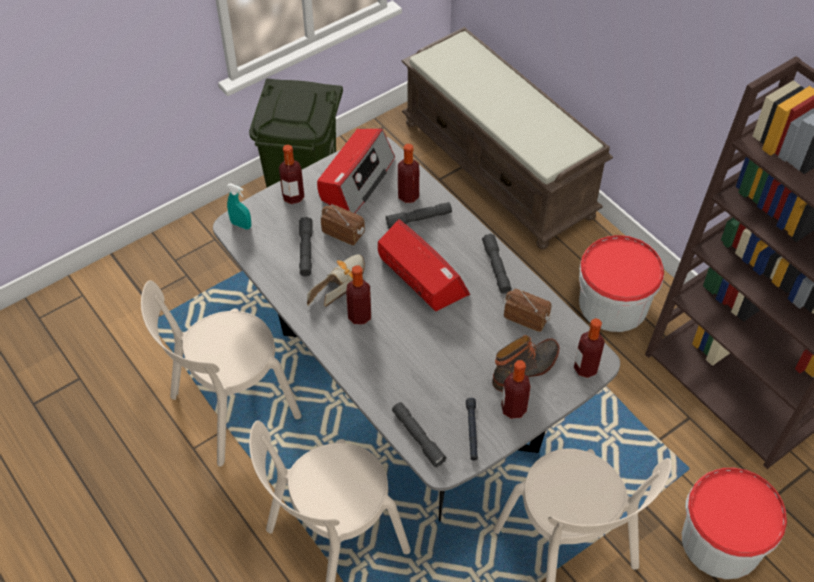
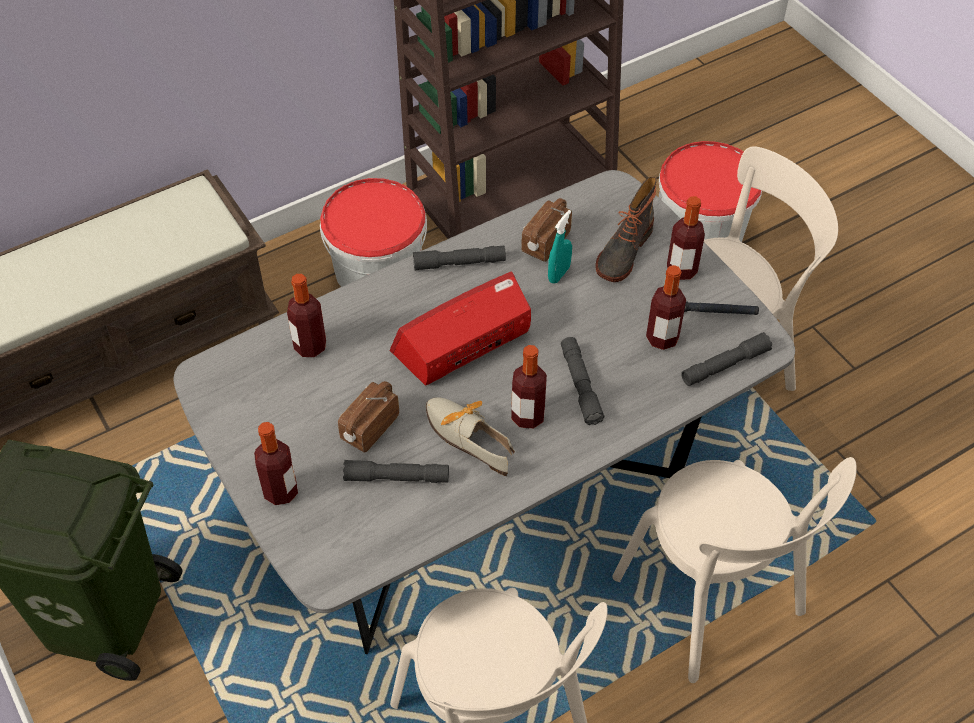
camera: 85 degrees left, 0 degrees up
turquoise spray bottle [227,184,251,230] -> turquoise spray bottle moved to [548,210,572,284]
radio [317,129,395,213] -> none
grey flashlight [386,202,452,229] -> grey flashlight moved to [561,337,605,425]
boot [492,335,560,391] -> boot turned 120 degrees counterclockwise [595,177,657,282]
bottle [574,318,605,378] -> bottle moved to [646,265,686,350]

